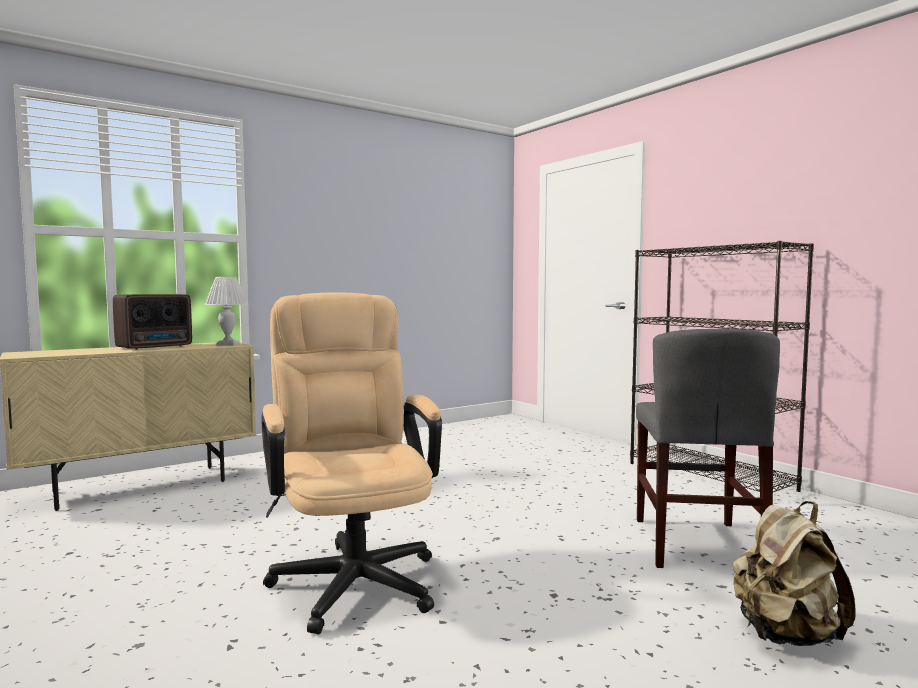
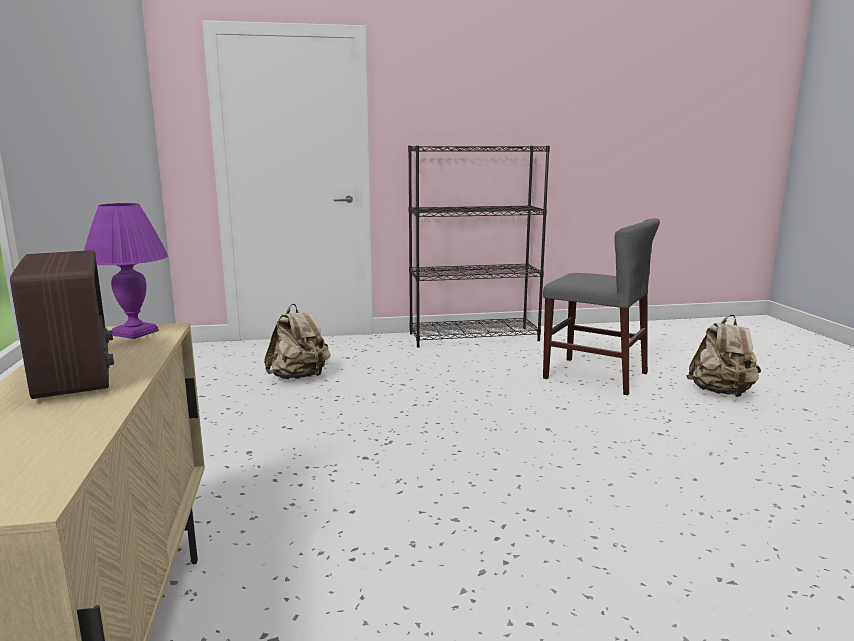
camera: 65 degrees left, 10 degrees up
white table lamp [205,277,248,345] -> purple table lamp [84,203,168,339]
beige office chair [261,292,442,635] -> none
none -> beige backpack [264,304,331,379]

